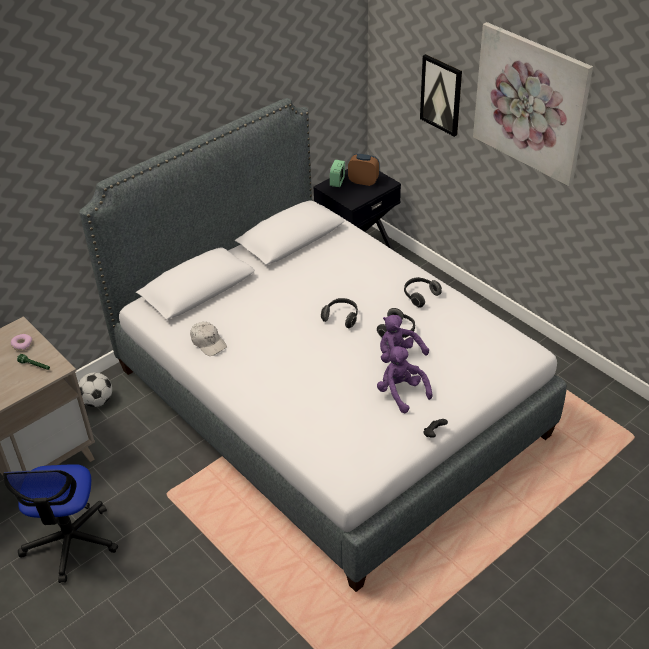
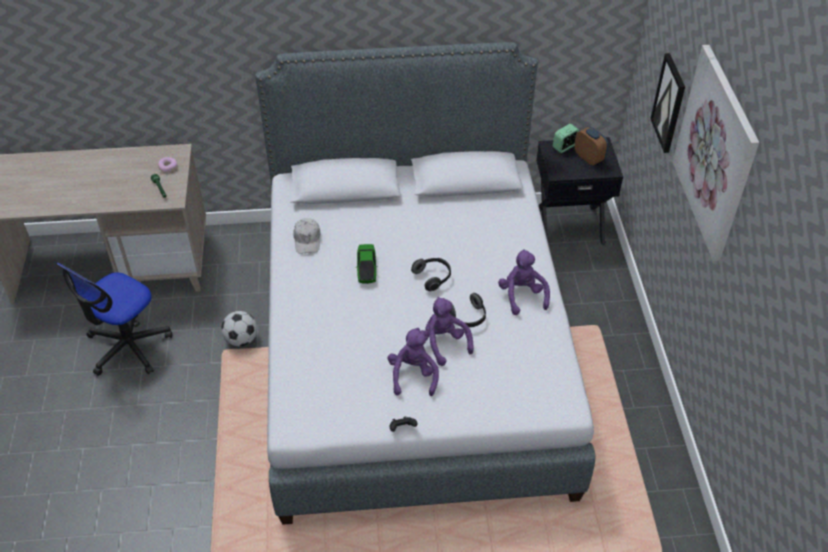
camera: 35 degrees right, 5 degrees up
football [78,372,112,407] -> football moved to [221,311,257,346]
headphones [404,277,442,307] -> purple plush toy [498,249,550,315]
none -> toy car [356,244,378,284]

